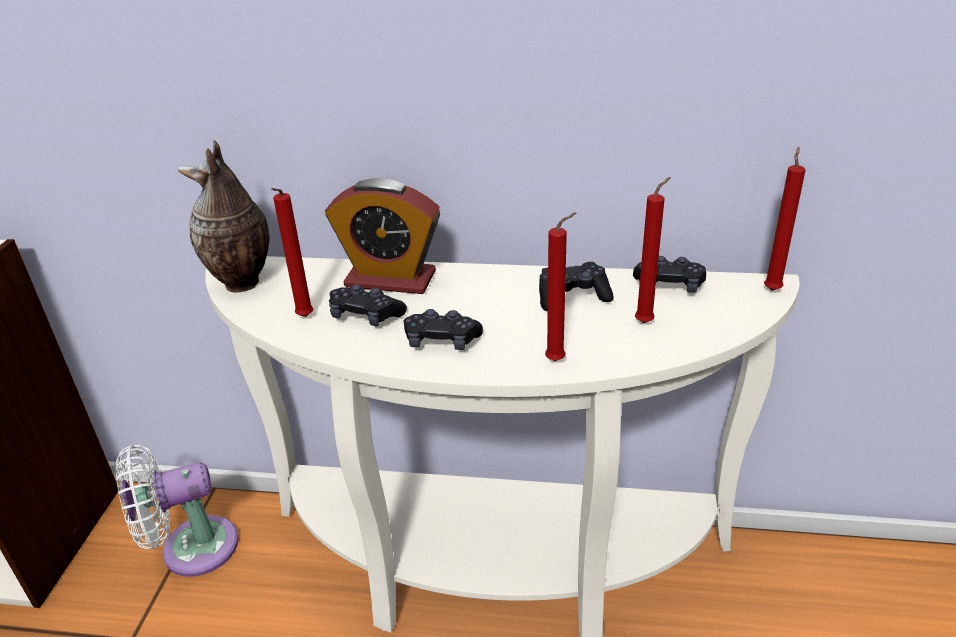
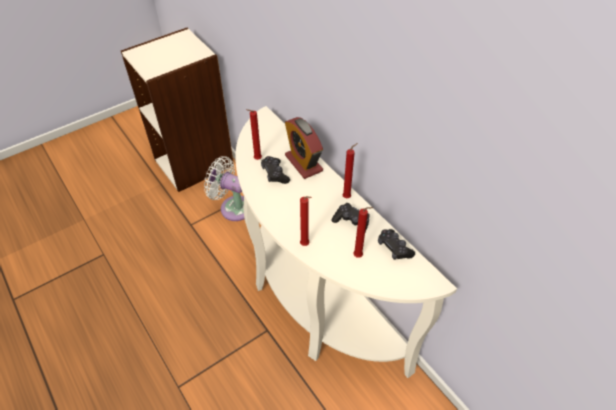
camera: 45 degrees right, 15 degrees up
vase [178,140,270,293] -> none
black game controller [404,309,483,350] -> none
red candle [764,146,806,291] -> red candle moved to [343,143,358,198]

